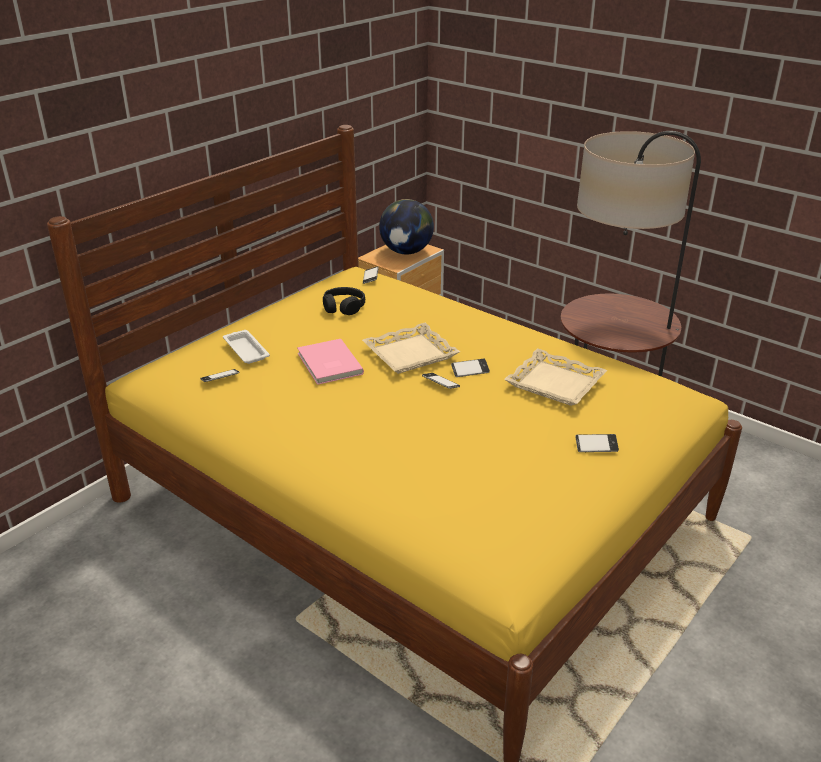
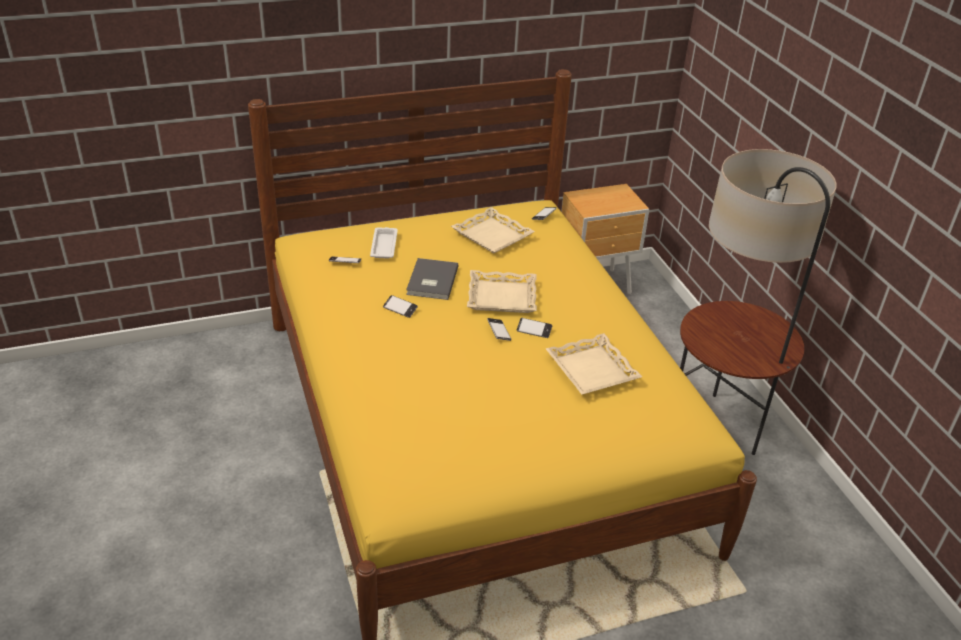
camera: 30 degrees right, 5 degrees up
pink book [297,339,364,385] -> grey book [406,258,459,300]
black headphones [323,287,365,315] -> beige tray [451,207,535,253]
globe [379,199,434,254] -> none
phone [575,434,619,452] -> phone moved to [383,295,418,318]

